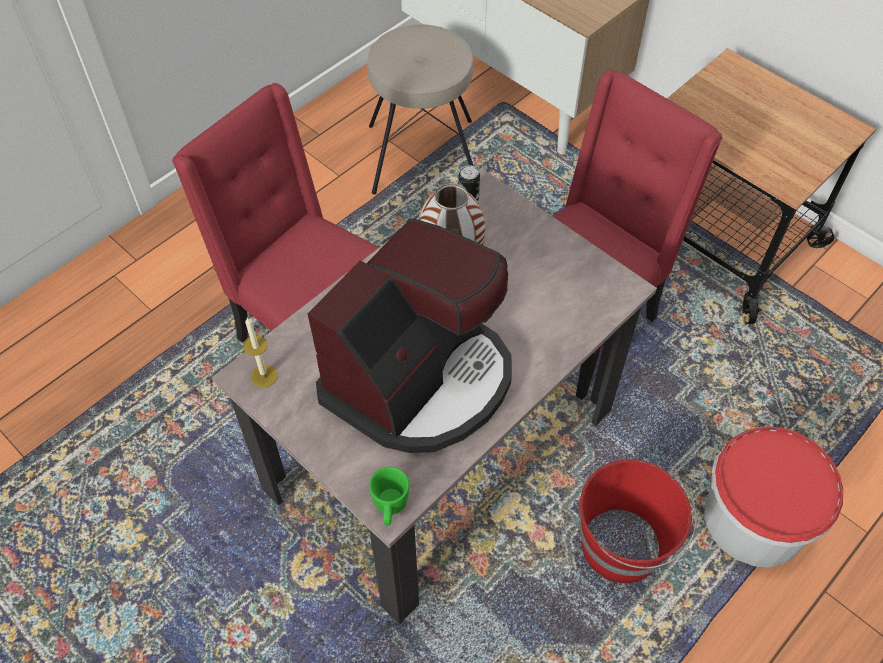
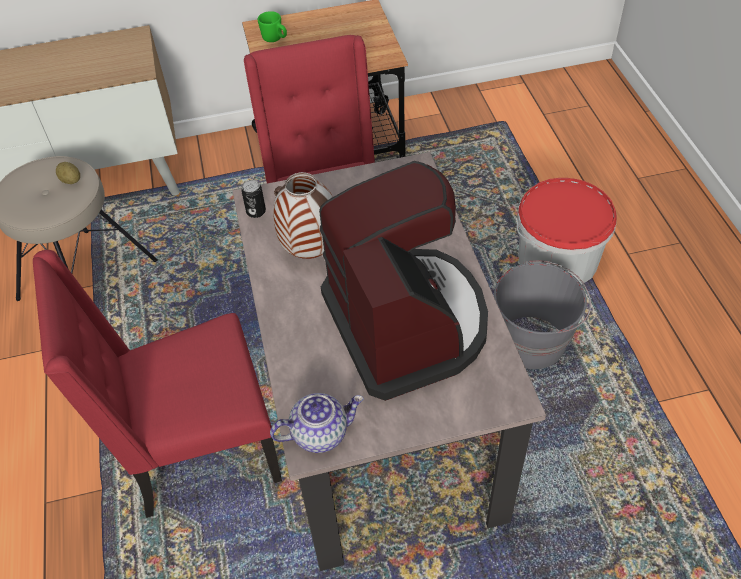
camera: 55 degrees left, 5 degrees down
candle [243,318,278,388] -> teapot [270,393,364,453]
green mug [369,467,409,525] -> green mug moved to [258,11,287,42]
red bucket [580,459,697,583] -> grey bucket [494,260,591,369]
none -> potato [56,162,80,184]

